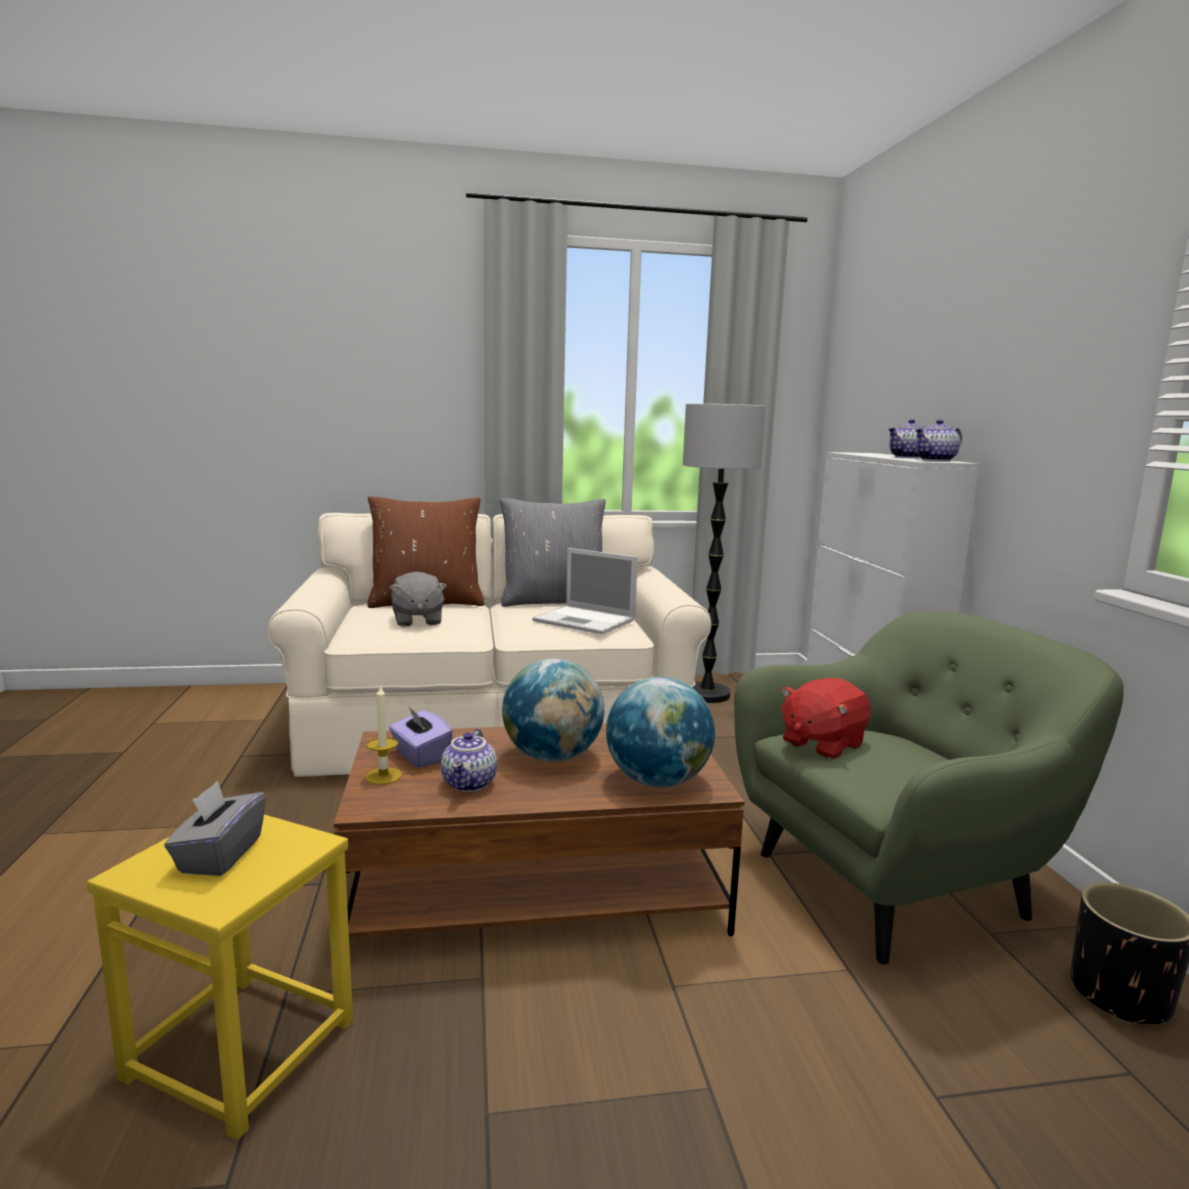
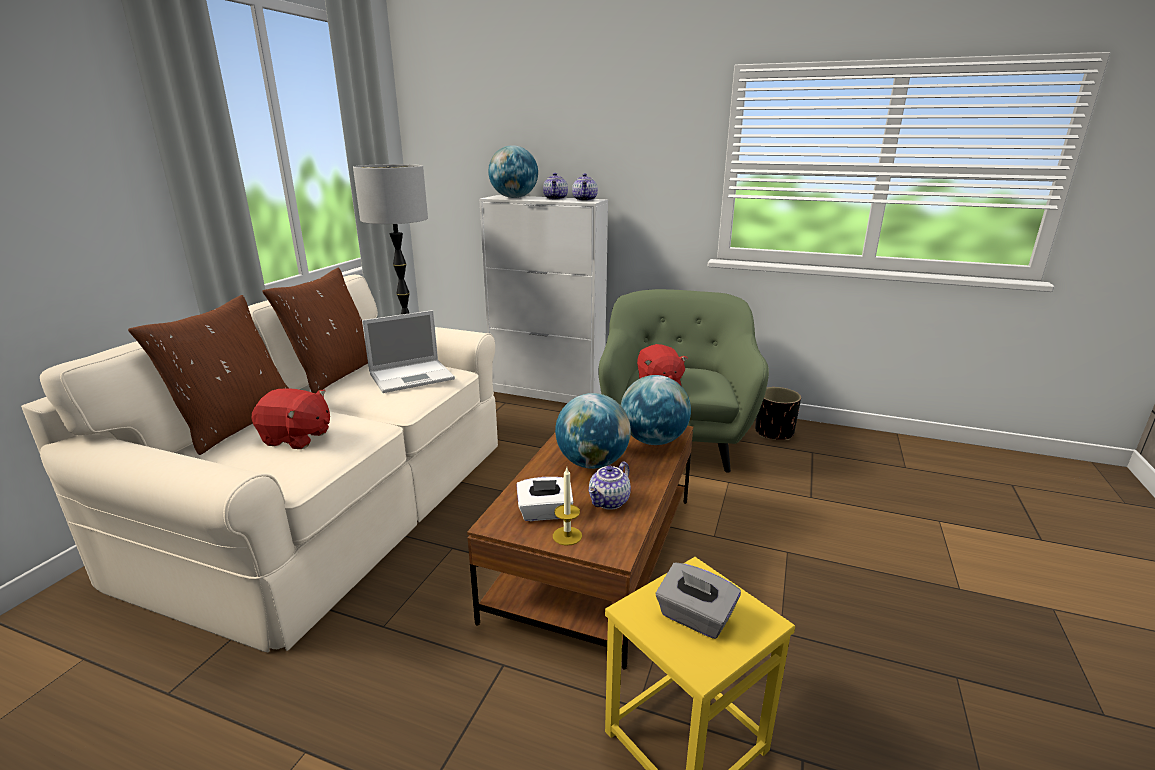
camera: 60 degrees left, 10 degrees up
grey plush toy [389,572,447,626] -> red plush toy [251,389,330,449]
purple tissue box [389,706,453,768] -> white tissue box [516,477,573,521]
teapot [441,728,497,792] -> teapot turned 90 degrees clockwise [589,462,631,510]
grey pillow [499,498,605,607] -> brown pillow [262,268,368,393]
none -> globe [488,145,538,198]

